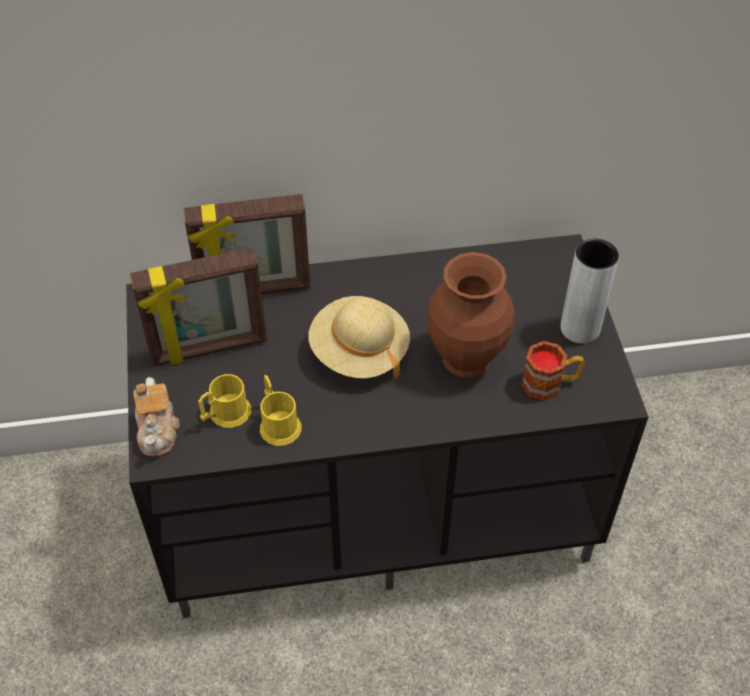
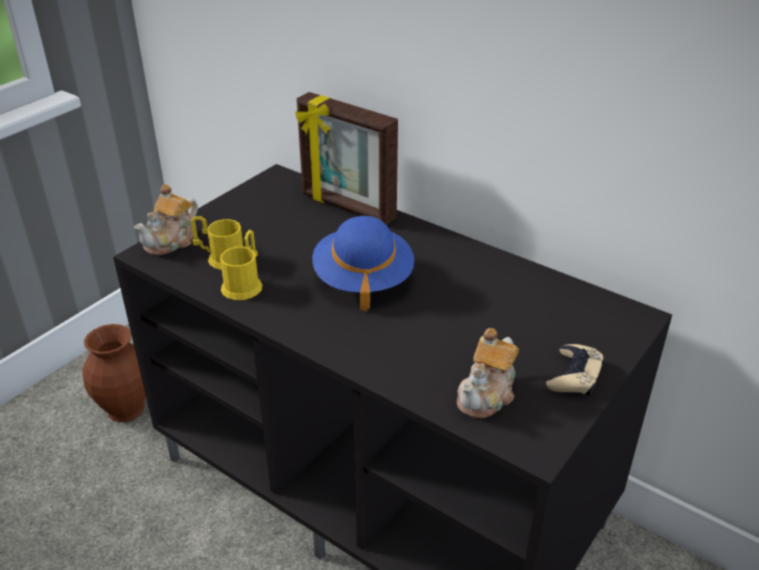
camera: 45 degrees right, 15 degrees down
picture frame [130,247,267,367] -> none
beige hat [309,296,410,380] -> blue hat [312,216,414,311]
brown vase [427,252,515,377] -> brown vase moved to [82,324,146,422]
mug [521,341,584,401] -> teapot [457,328,519,419]
grey vase [560,239,619,344] -> beige game controller [546,344,604,396]

